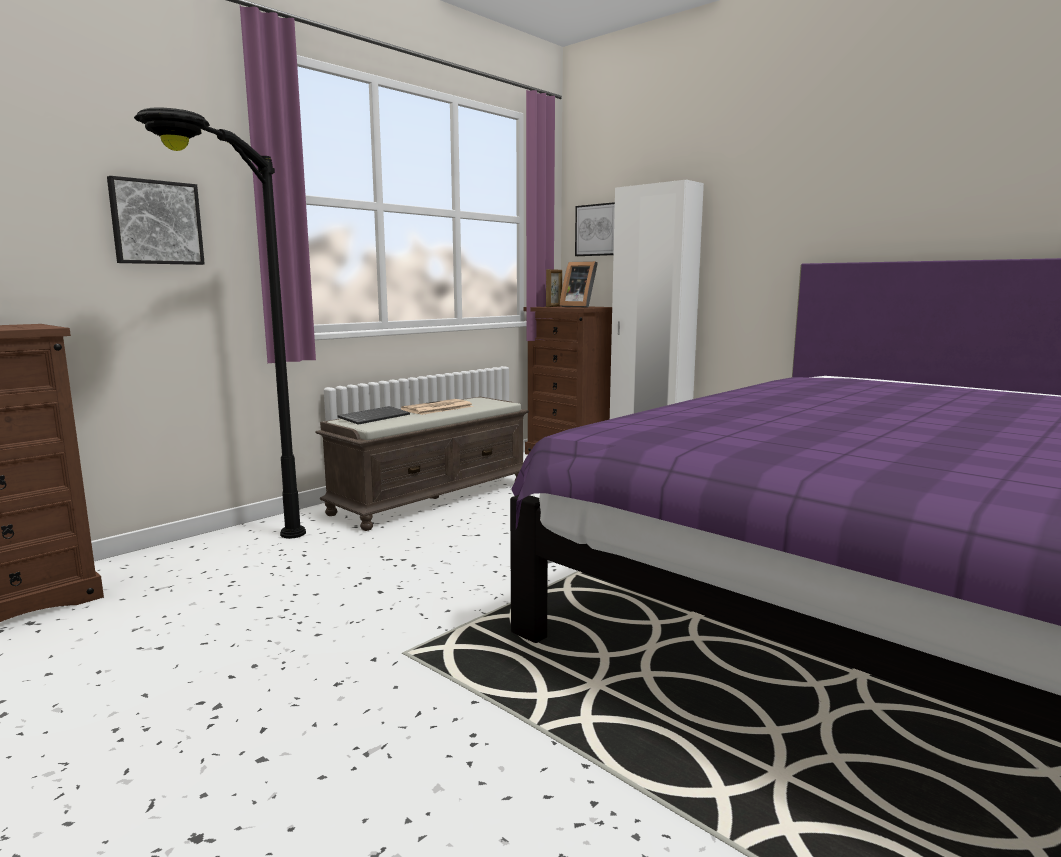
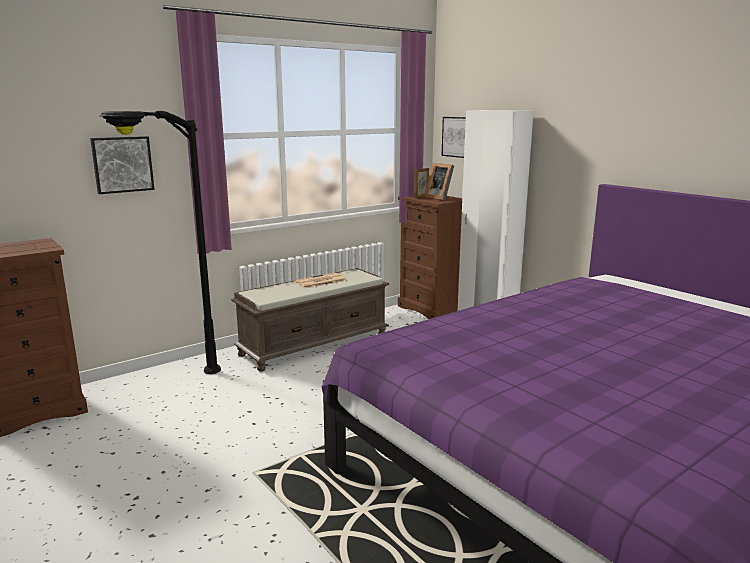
camera: 10 degrees right, 5 degrees up
keyboard [338,406,410,425] -> none

